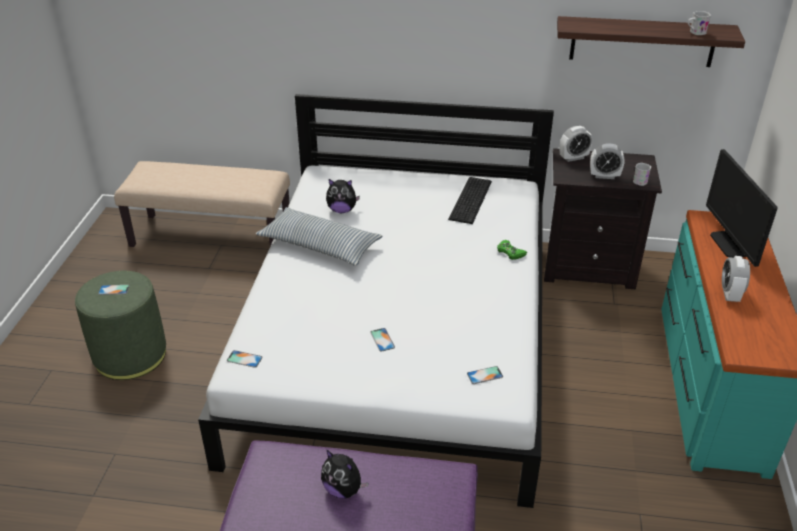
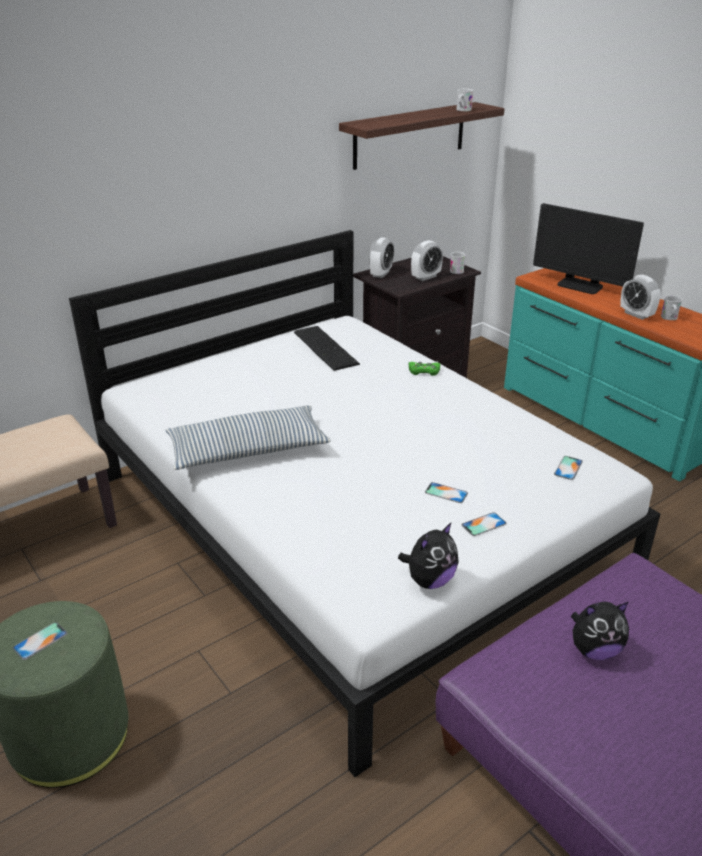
camera: 45 degrees left, 5 degrees down
phone [227,350,263,368] -> phone moved to [462,512,507,536]
plush toy [326,179,360,213] -> plush toy moved to [398,522,459,589]
none -> white mug [661,295,682,320]

